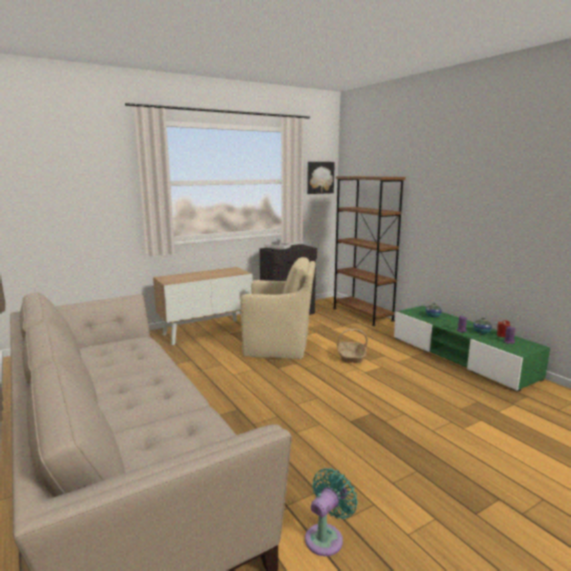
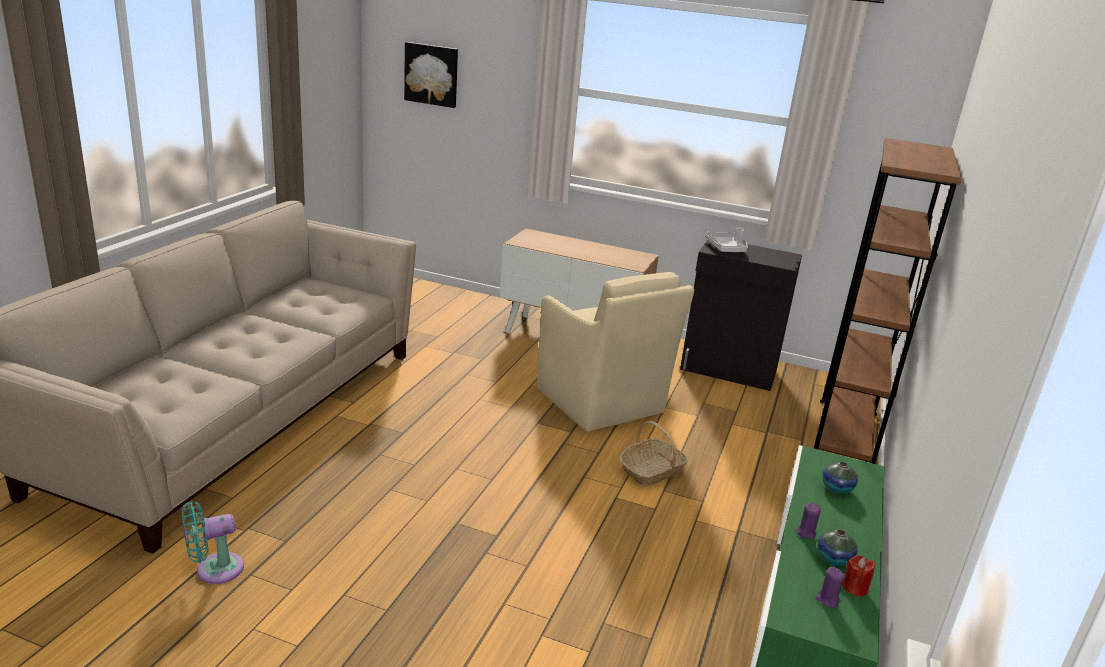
camera: 50 degrees right, 10 degrees up
turquoise fan [305,468,358,556] -> turquoise fan turned 150 degrees clockwise [182,501,244,584]
picture [307,162,335,194] -> picture moved to [404,42,458,108]

